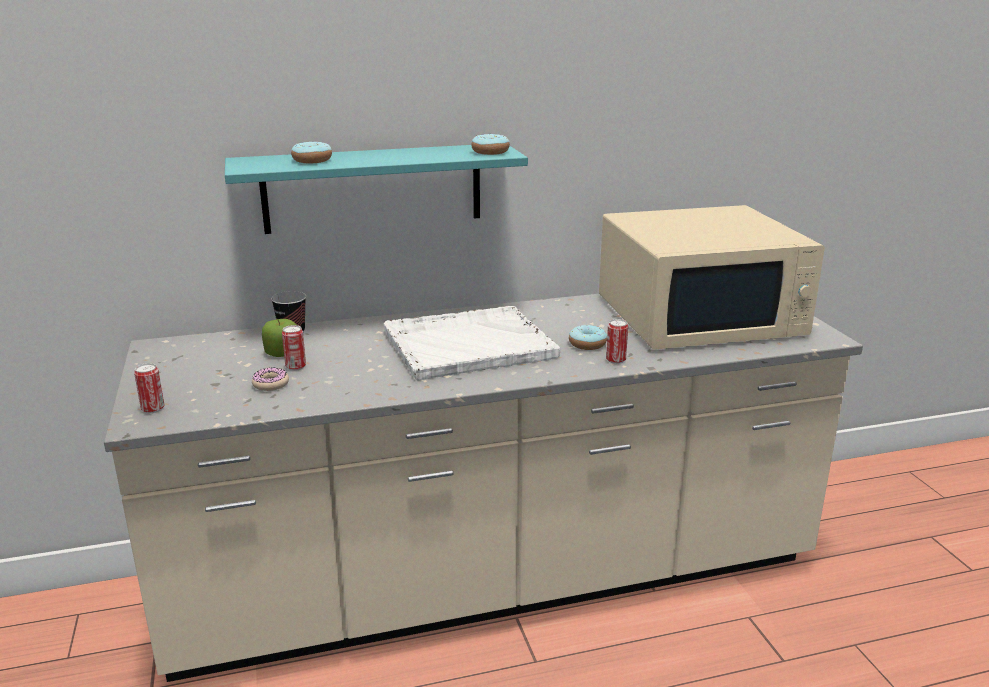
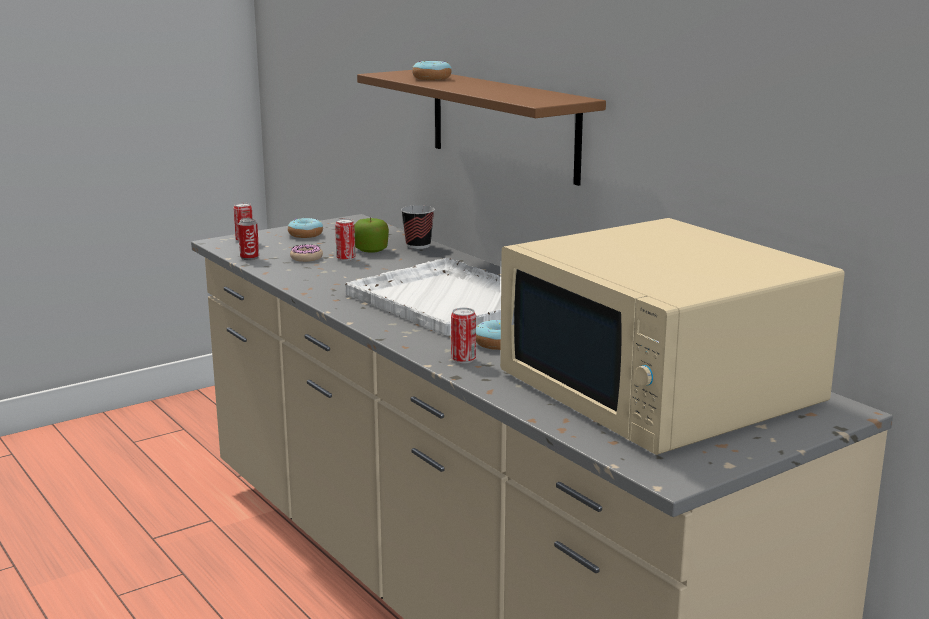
camera: 70 degrees right, 5 degrees down
turquoise shelf [225,145,528,234] -> brown shelf [357,70,606,186]
donut [471,134,510,155] -> donut moved to [288,218,323,238]
none -> can [238,218,259,260]

